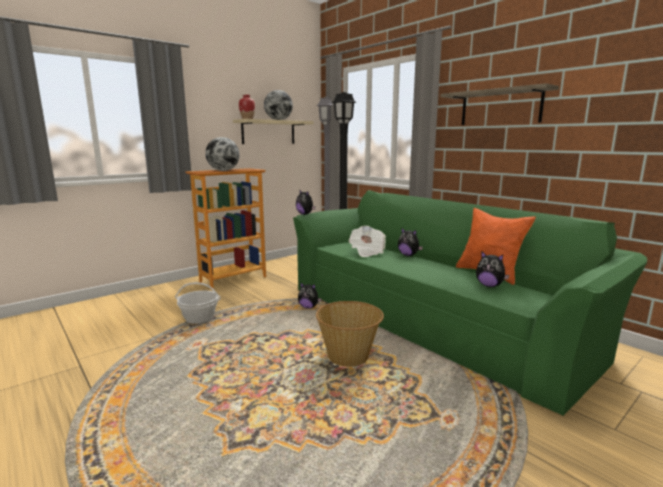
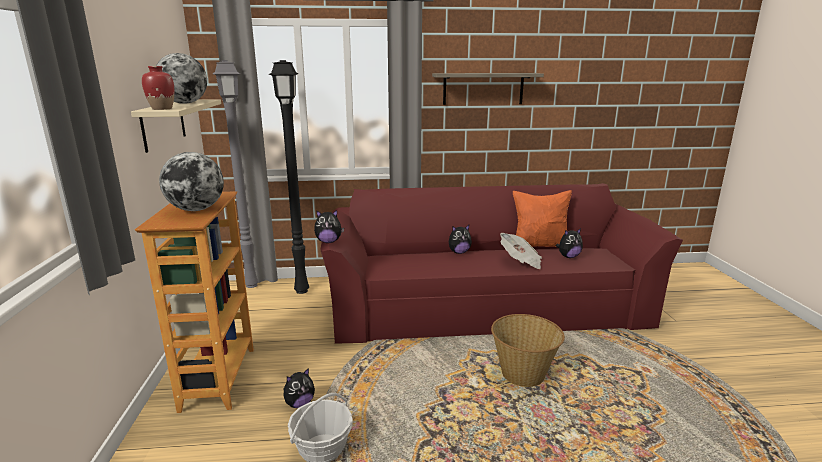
camera: 55 degrees left, 5 degrees up
green sofa [293,190,647,416] -> red sofa [320,183,683,344]
plush toy [298,282,322,309] -> plush toy moved to [283,368,315,408]
newspaper [349,226,386,257] -> newspaper moved to [500,233,542,269]

